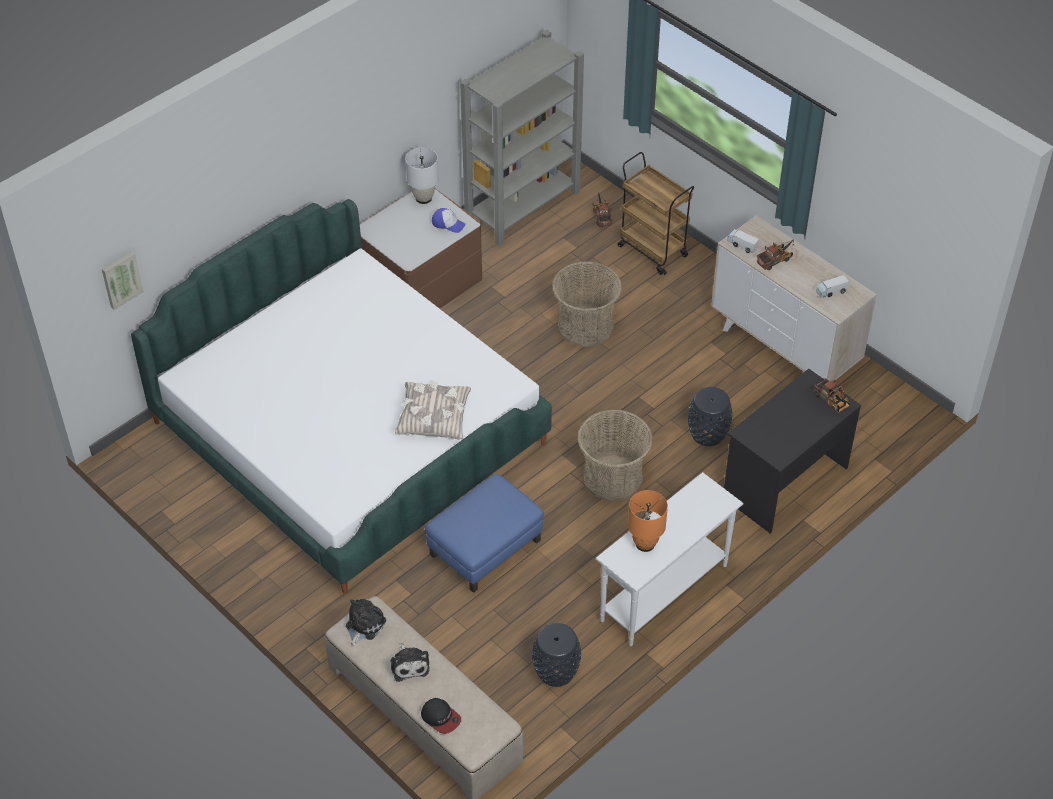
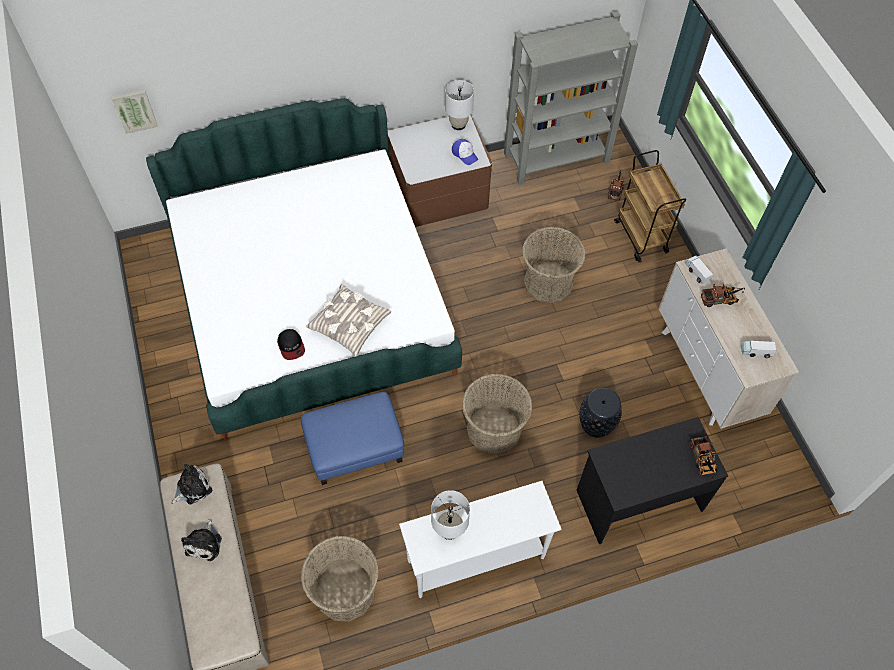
camera: 25 degrees right, 10 degrees up
cap [421,698,461,734] -> cap moved to [277,329,305,360]
black stool [532,623,581,687] -> basket [301,536,379,622]
orange table lamp [628,490,668,552] -> white table lamp [431,490,470,540]

